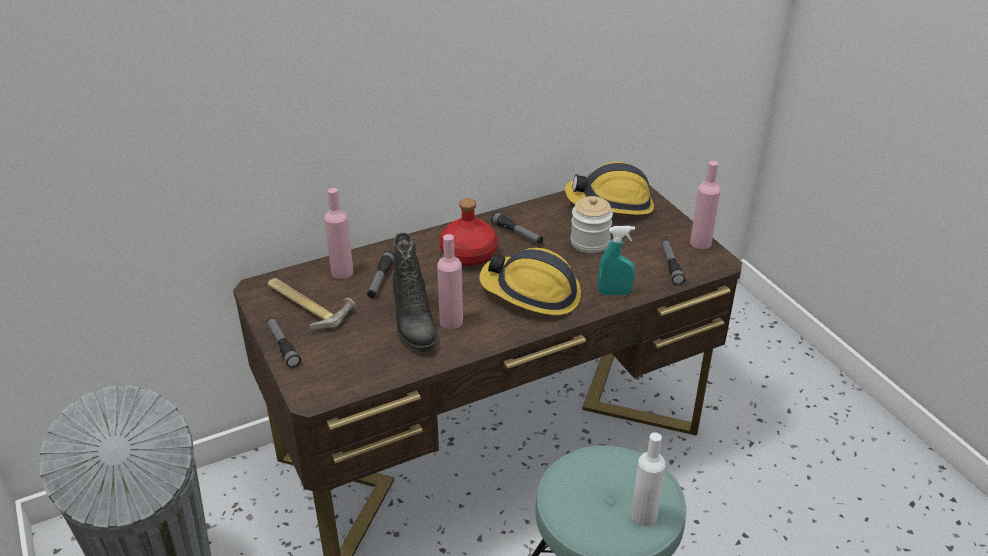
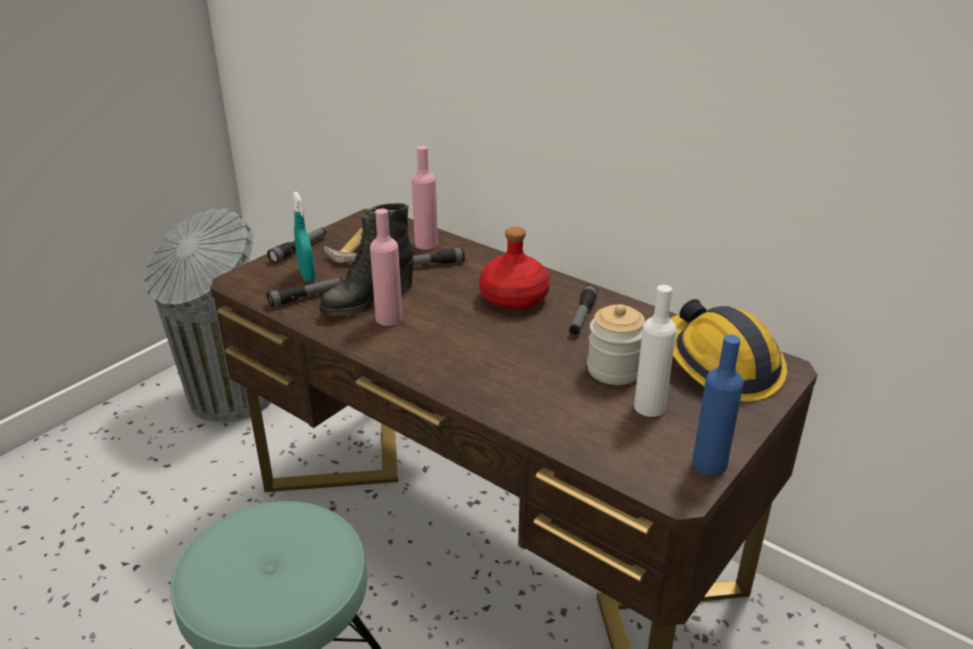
camera: 65 degrees right, 5 degrees down
hard hat [479,248,581,315] -> none
turquoise spray bottle [598,226,635,295] -> turquoise spray bottle moved to [292,192,316,282]
white bottle [631,433,666,526] -> white bottle moved to [634,285,677,417]
flashlight [661,239,685,285] -> flashlight moved to [267,277,343,307]
pink bottle [690,161,721,249] -> blue bottle [692,335,743,475]

